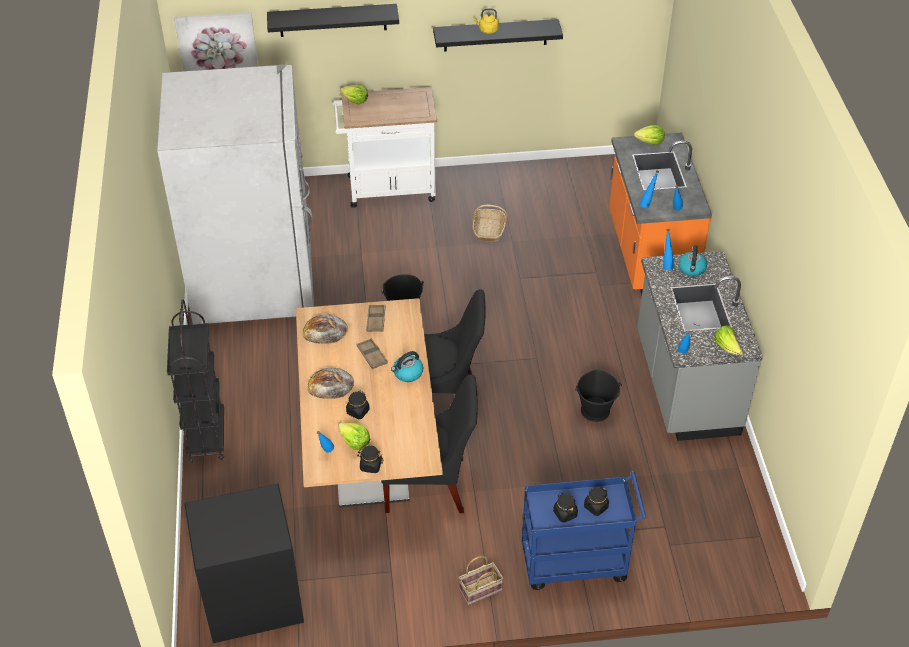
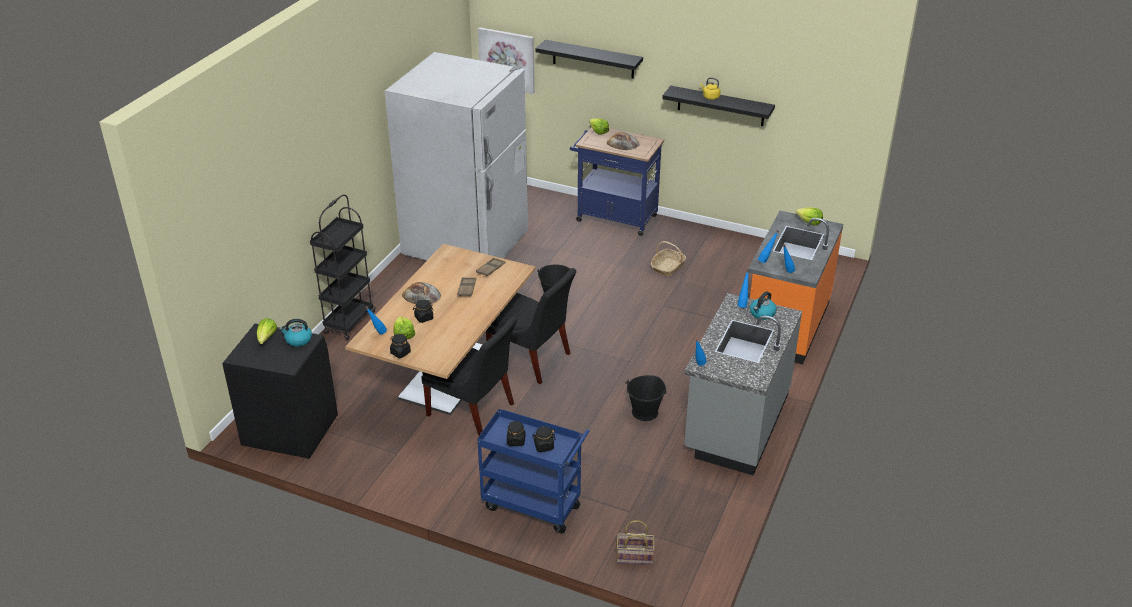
camera: 30 degrees right, 10 degrees down
bread [303,314,347,344] -> bread moved to [607,132,639,150]
white cart [333,87,437,208] -> blue cart [570,127,664,236]
kettle [391,351,423,382] -> kettle moved to [279,319,312,347]
basket [458,556,503,605] -> basket moved to [617,520,654,564]
lettuce [714,325,743,355] -> lettuce moved to [257,318,277,344]

